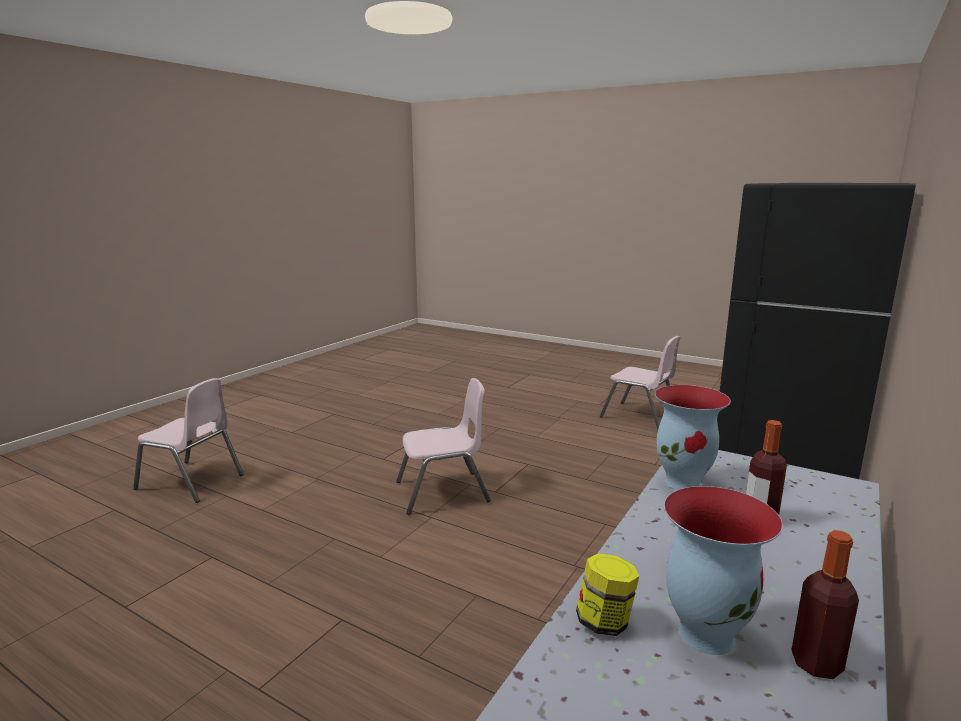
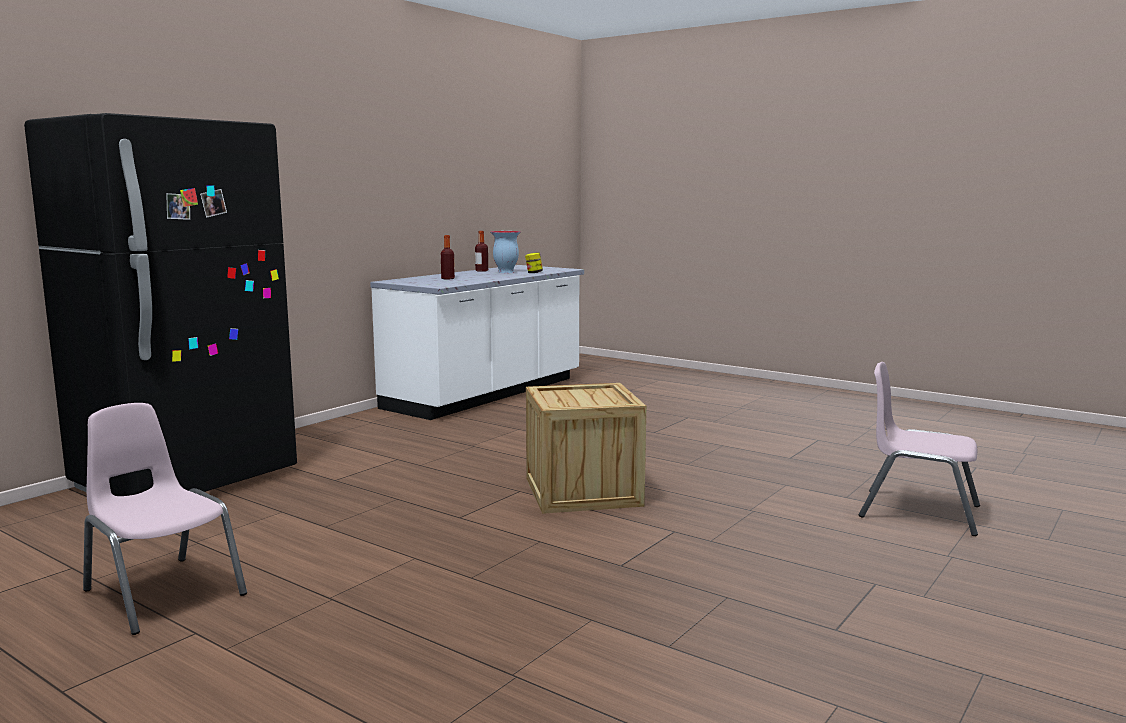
camera: 175 degrees left, 5 degrees down
pink chair [396,378,491,515] -> crate [526,383,646,514]
vase [655,385,731,490] -> none

